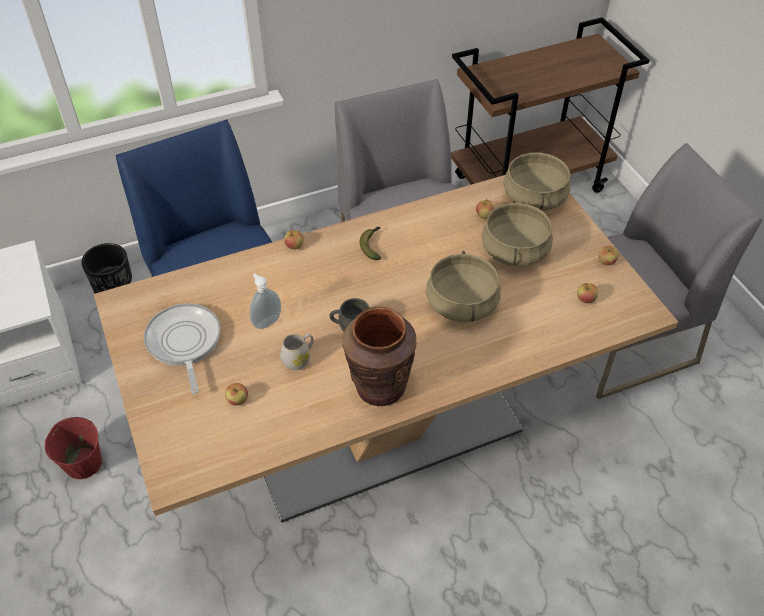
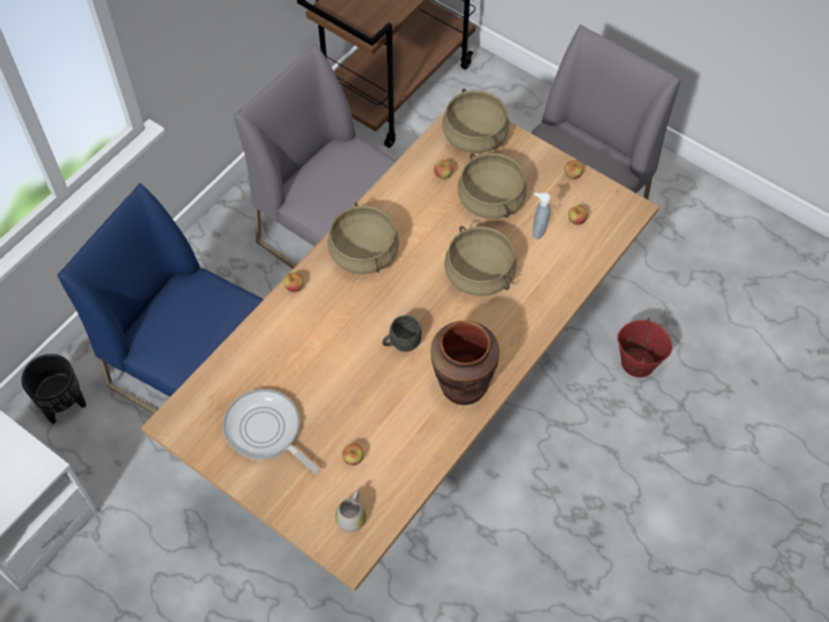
camera: 30 degrees left, 10 degrees up
red bucket [45,417,102,479] -> red bucket moved to [617,318,672,377]
soap dispenser [249,273,281,329] -> soap dispenser moved to [533,192,551,239]
white mug [280,334,314,370] -> white mug moved to [335,491,366,532]
banana [359,227,381,260] -> beige cooking pot [327,202,399,274]

